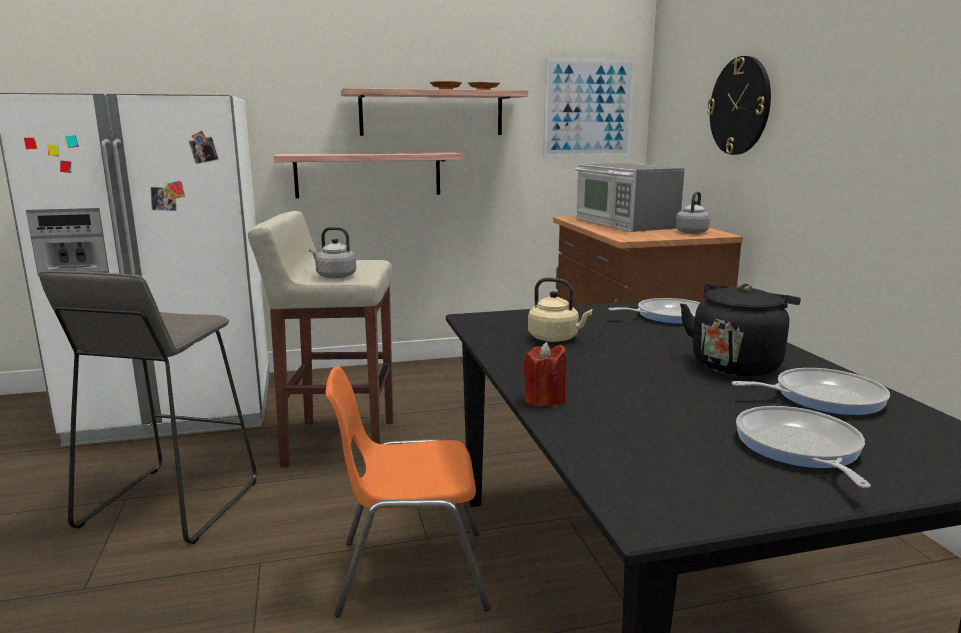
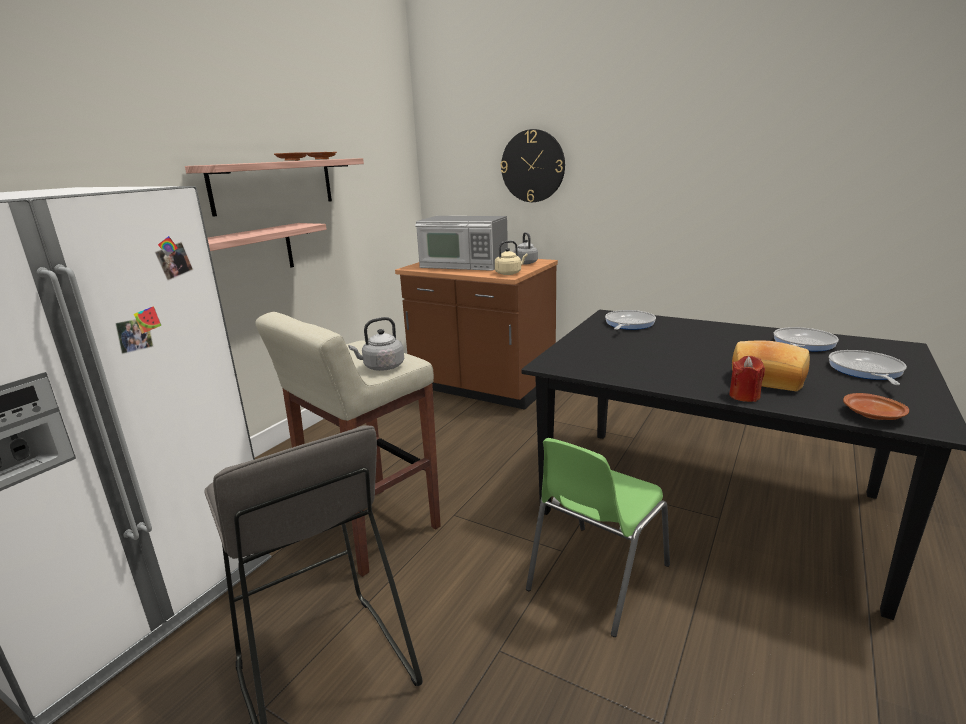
camera: 45 degrees left, 5 degrees up
orange chair [325,366,491,617] -> green chair [526,438,670,637]
beige kettle [528,278,592,342] -> beige kettle moved to [495,241,528,275]
picture [543,58,635,157] -> none
black kettle [680,283,801,376] -> none
frying pan [736,406,871,488] -> frying pan turned 60 degrees clockwise [829,350,907,385]
none -> bread [732,340,810,391]
none -> brown plate [843,393,909,420]

